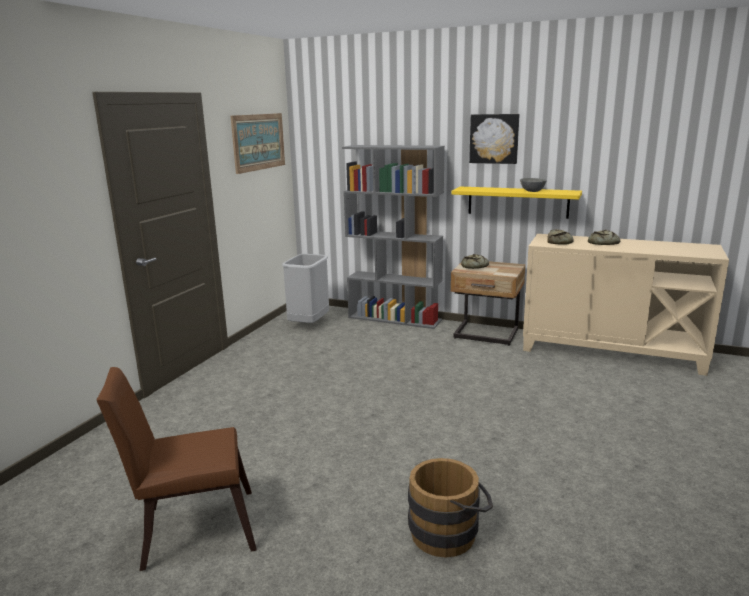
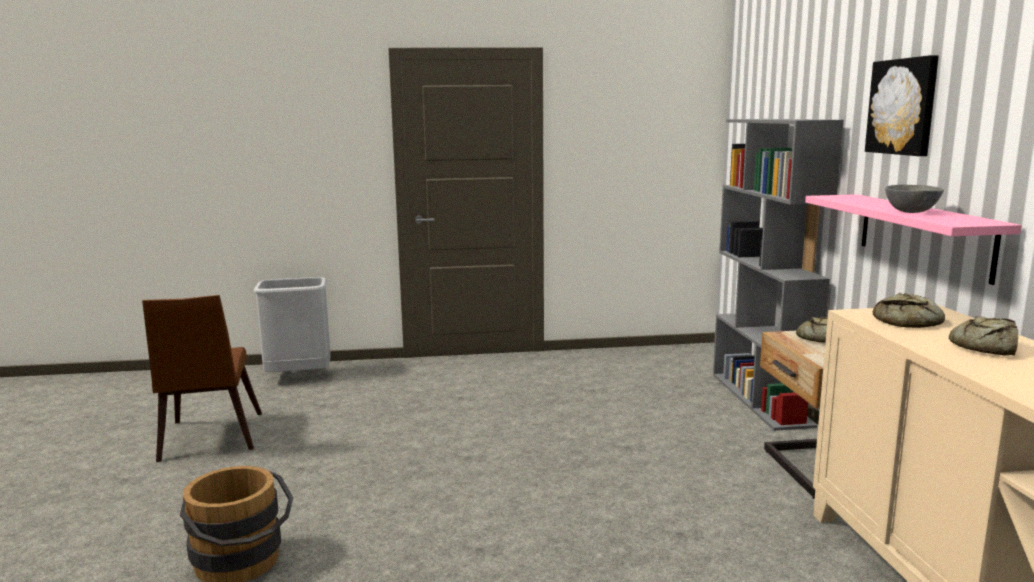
camera: 60 degrees right, 5 degrees down
brown chair [97,367,256,571] -> brown chair turned 150 degrees counterclockwise [142,295,262,462]
picture [231,113,285,174] -> none
grey trash can [282,254,329,323] -> grey trash can moved to [254,277,331,372]
yellow shelf [451,187,582,219] -> pink shelf [805,194,1022,285]

